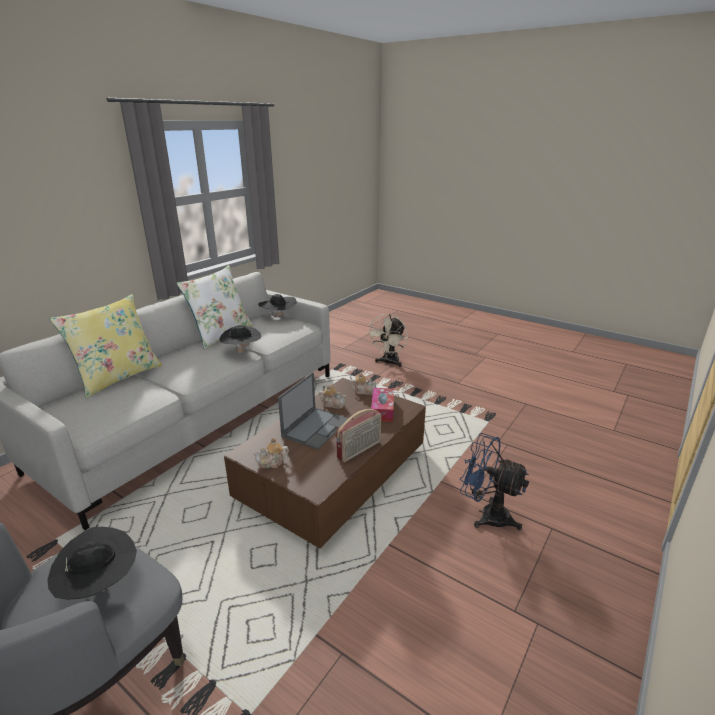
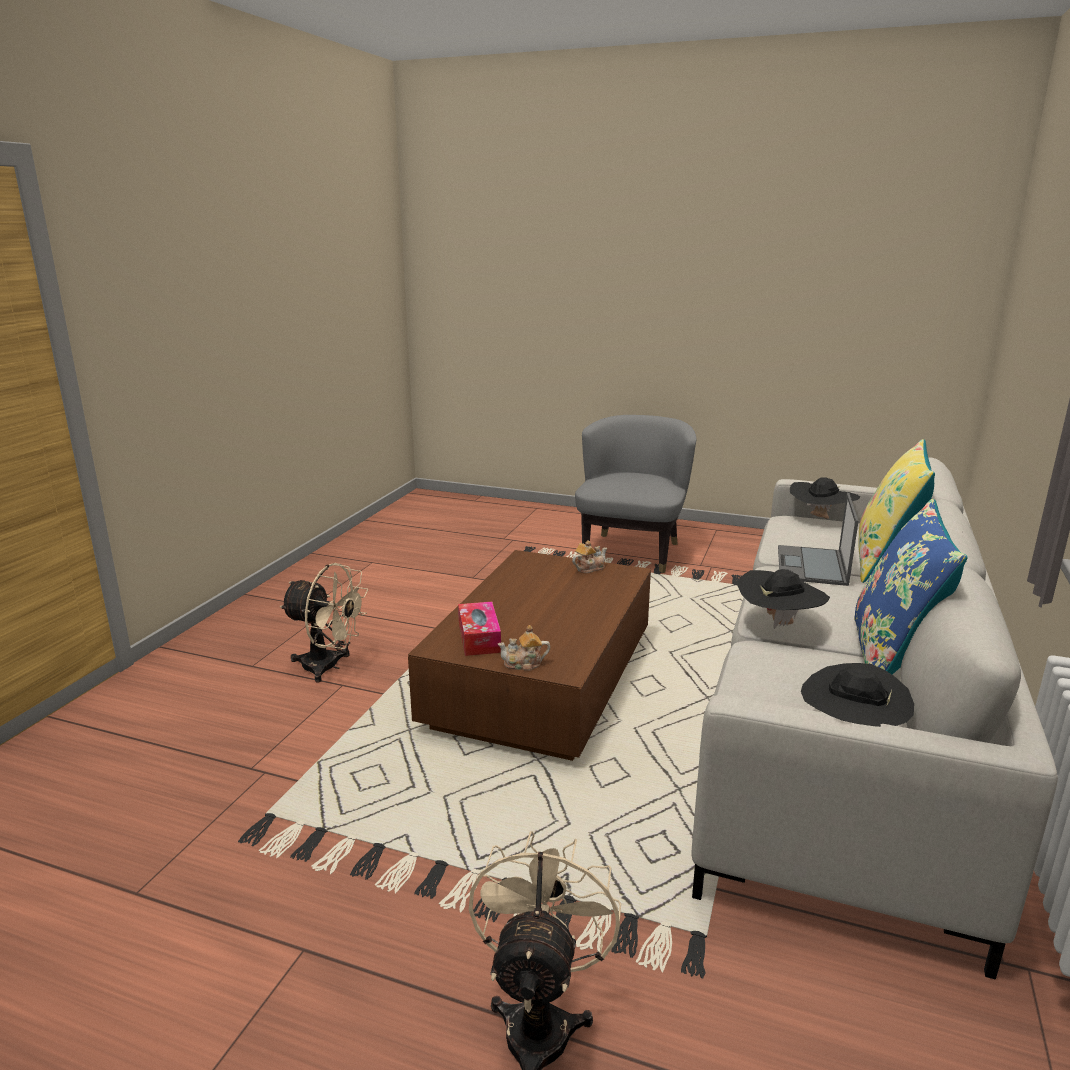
camera: 165 degrees right, 5 degrees down
black hat [47,527,137,599] -> black hat moved to [790,477,860,519]
white pillow [176,265,253,349] -> blue pillow [854,499,968,675]
laptop [278,372,348,450] -> laptop moved to [778,493,859,586]
teapot [319,385,346,409] -> none
radio [336,409,381,462] -> none
blue fan [460,433,529,530] -> beige fan [279,563,368,682]

